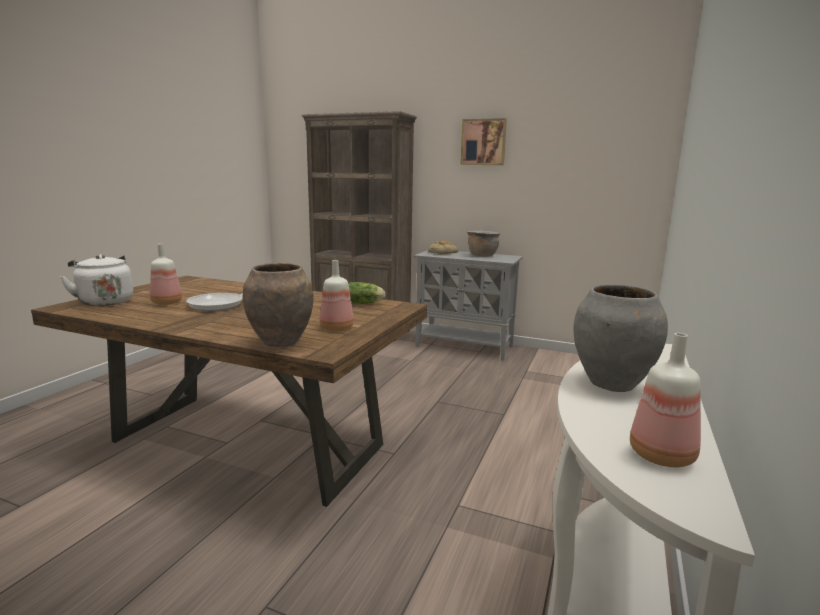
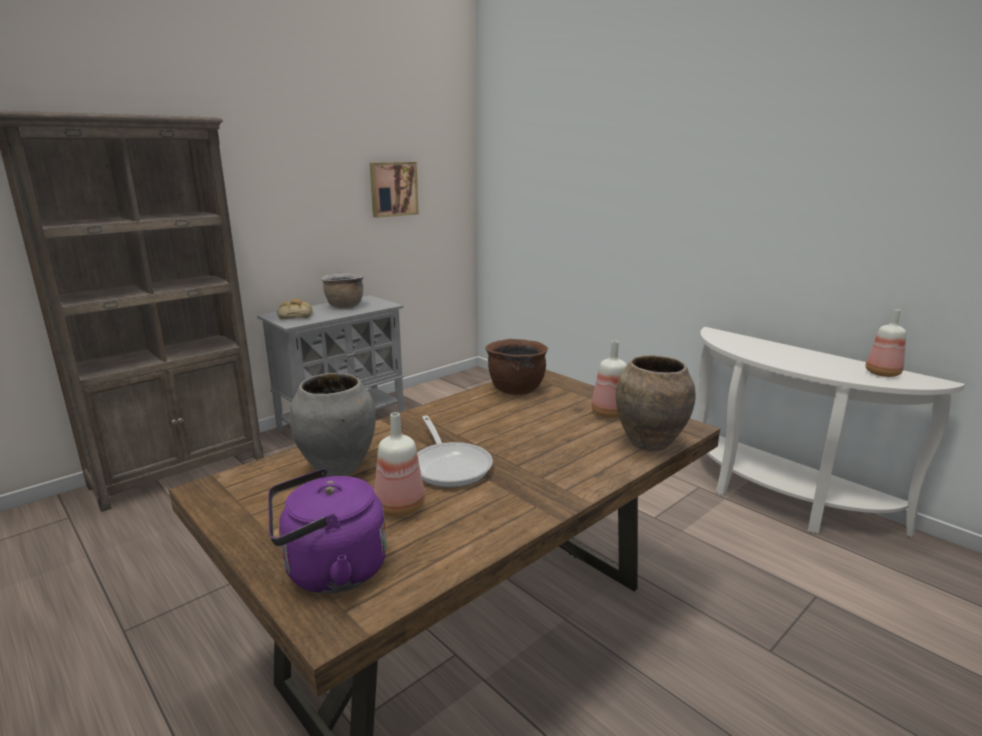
camera: 65 degrees left, 5 degrees up
white kettle [60,254,133,306] -> purple kettle [268,468,387,594]
lettuce [348,282,385,304] -> brown cooking pot [485,339,548,395]
picture [460,118,507,165] -> picture moved to [370,162,419,218]
grey vase [574,284,668,392] -> grey vase moved to [290,373,376,477]

